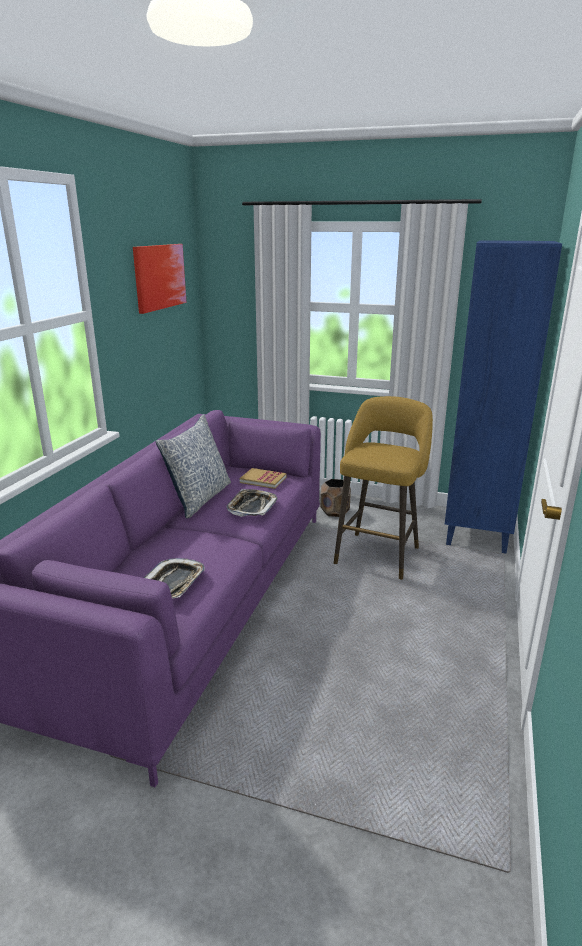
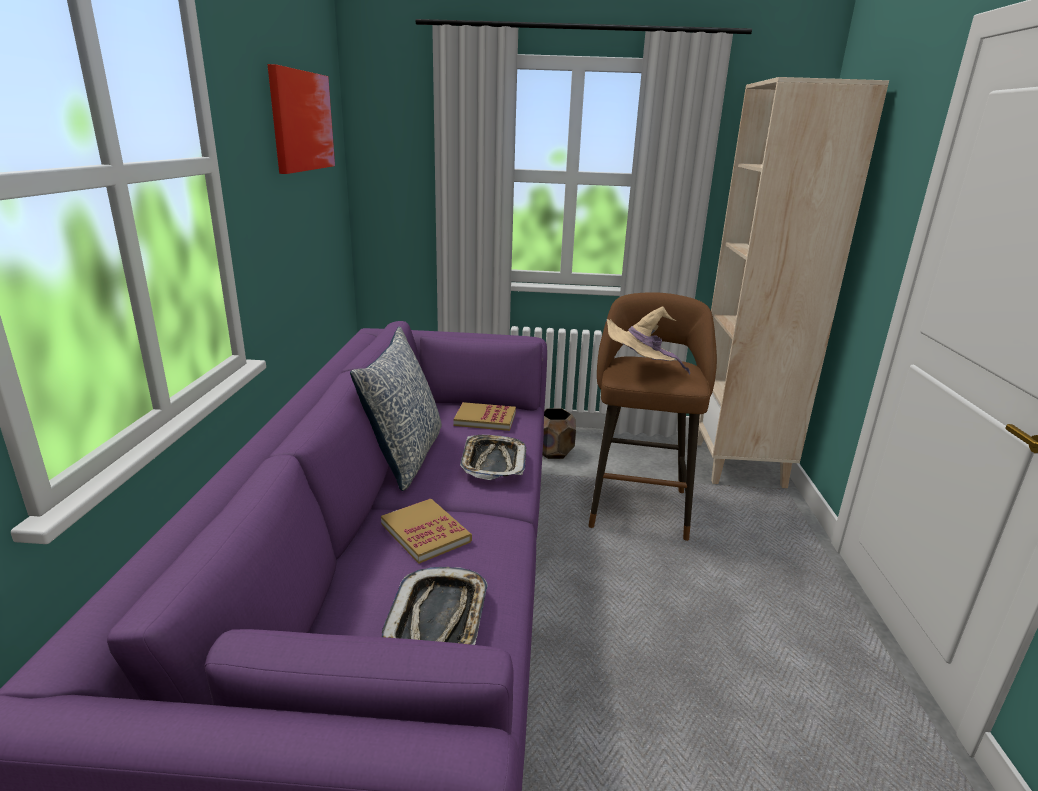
camera: 15 degrees left, 0 degrees up
yellow stool [334,396,433,580] -> brown stool [589,292,717,541]
blue bookcase [445,240,562,554] -> beige bookcase [697,77,889,488]
none -> book [381,499,472,564]
none -> beige hat [606,307,690,374]

